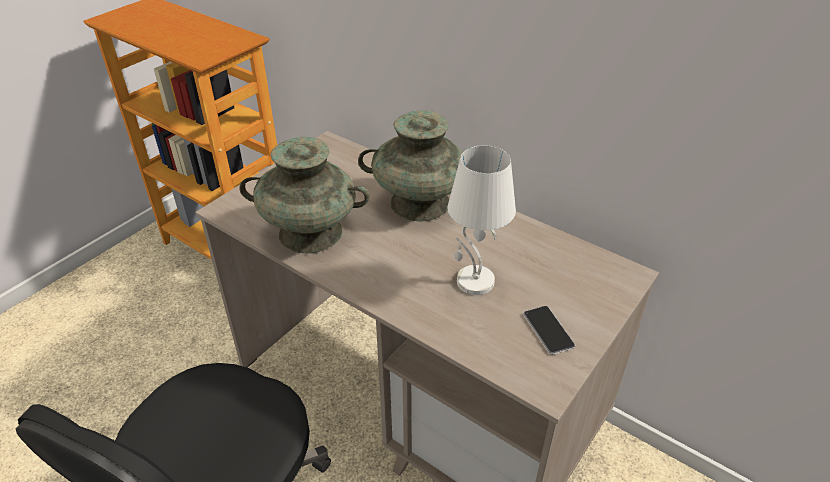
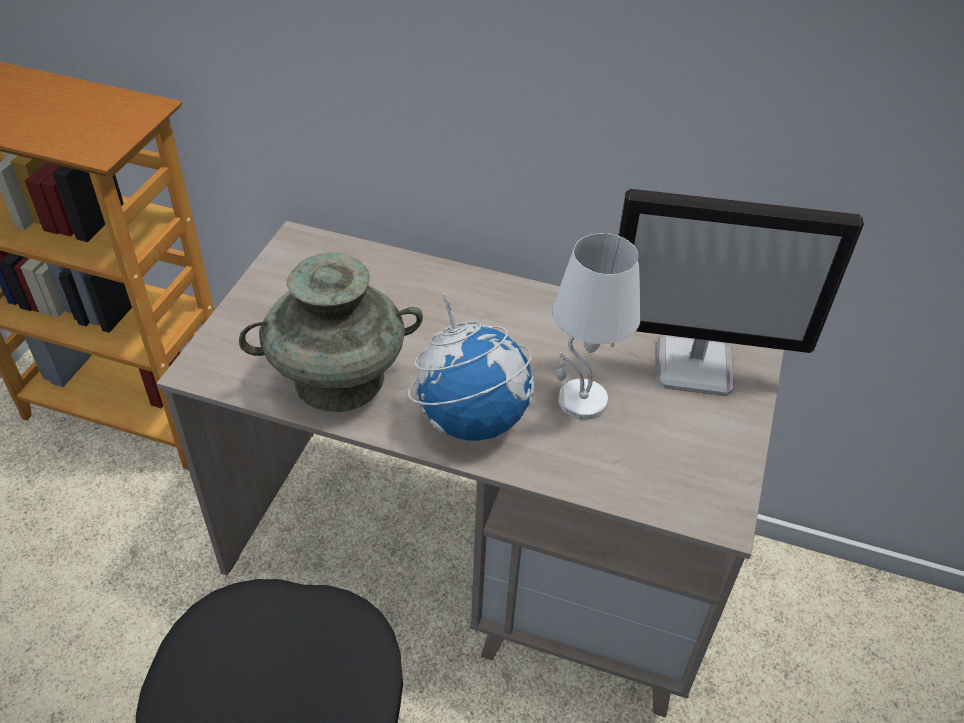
camera: 20 degrees left, 5 degrees up
turquoise vase [358,110,463,221] -> none
phone [523,306,575,355] -> none
none -> globe [408,293,534,441]
none -> monitor [618,189,864,396]

